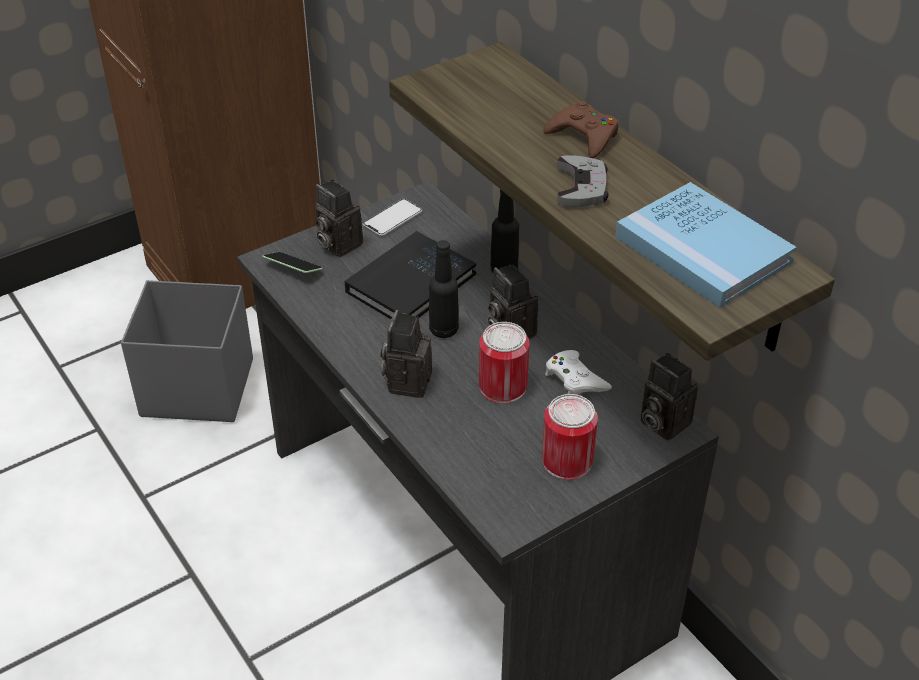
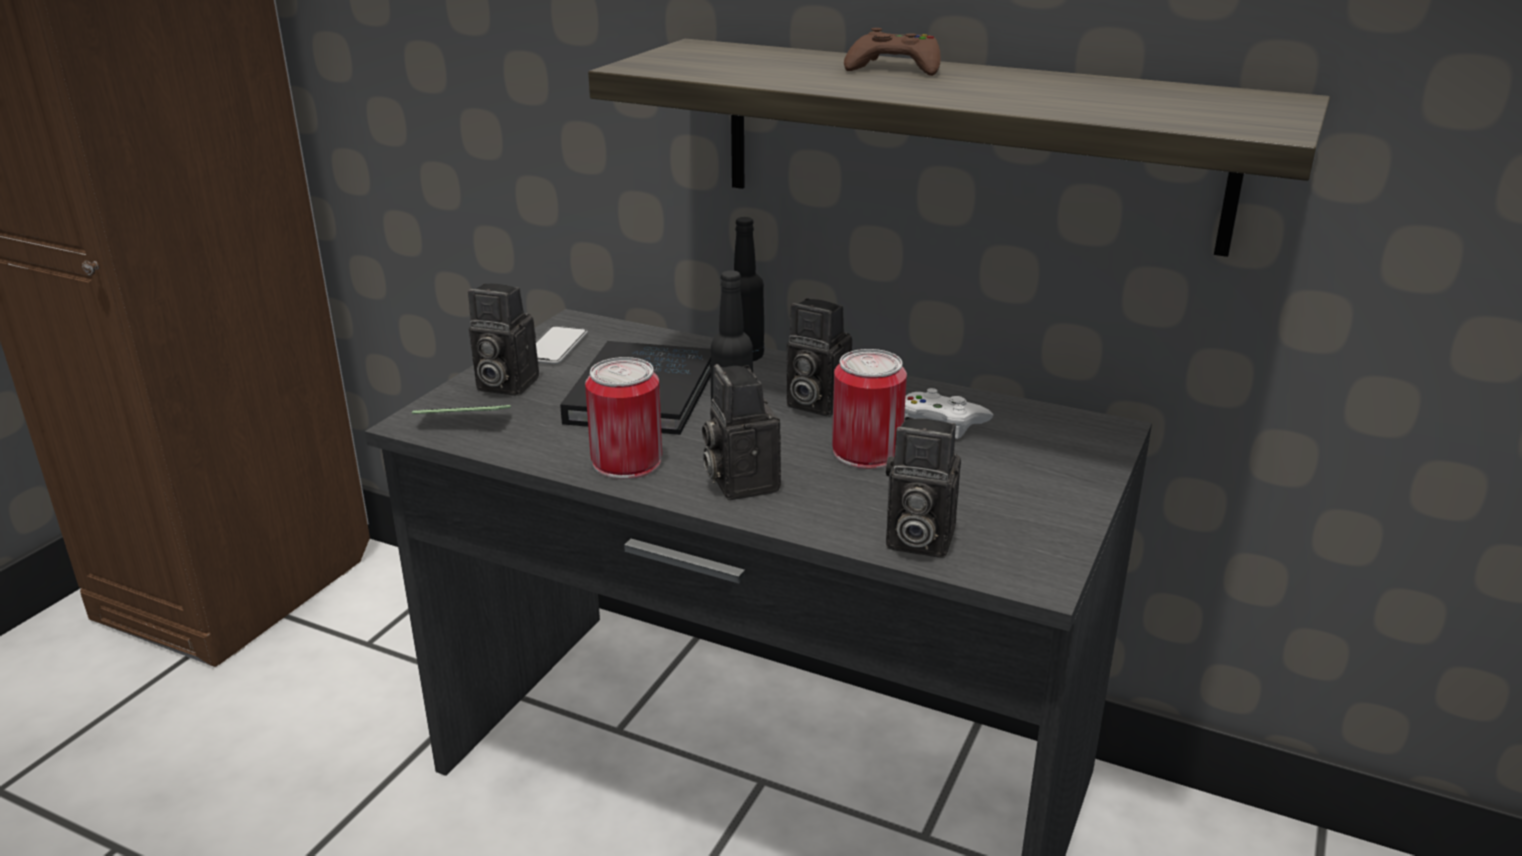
camera: 30 degrees left, 15 degrees down
grey storage box [121,280,253,422] -> none
can [542,394,598,480] -> can moved to [585,357,662,479]
grey game controller [557,155,609,207] -> none
blue book [615,182,797,308] -> none
camera [641,353,698,441] -> camera moved to [886,417,961,558]

